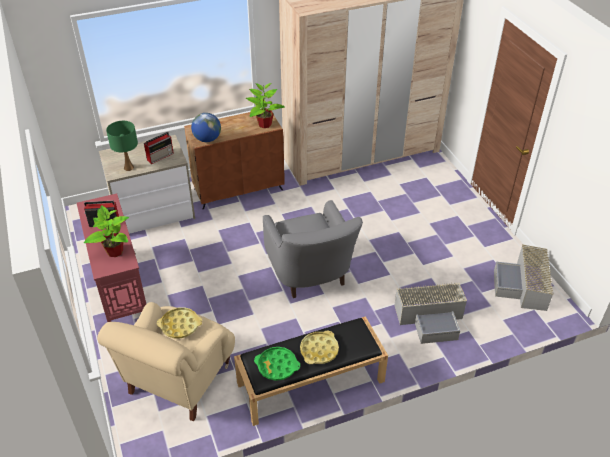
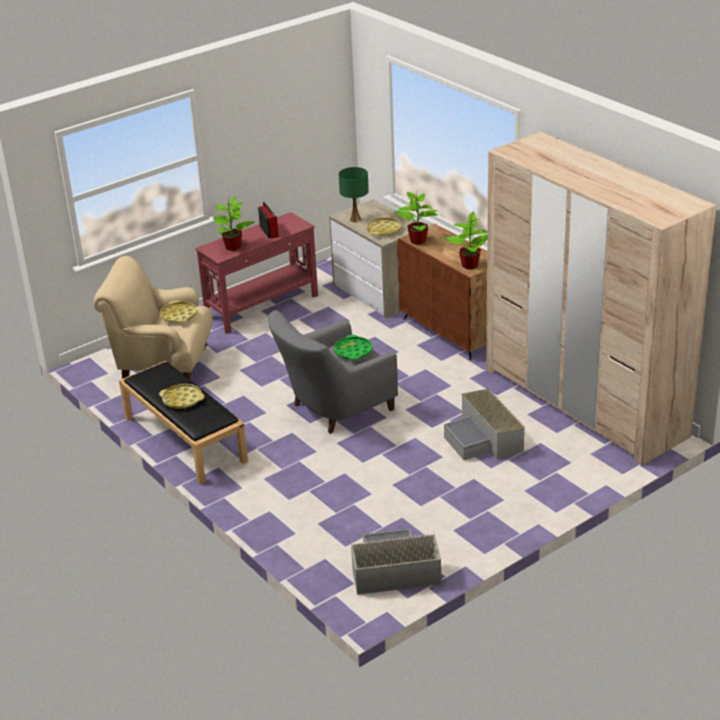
camera: 75 degrees right, 10 degrees down
radio [144,132,174,164] -> yellow tray [367,217,401,236]
globe [191,113,221,142] -> potted plant [395,192,437,245]
green tray [254,347,300,381] -> green tray moved to [334,335,372,360]
grey storage box [394,282,467,344] -> grey storage box moved to [444,389,525,460]

